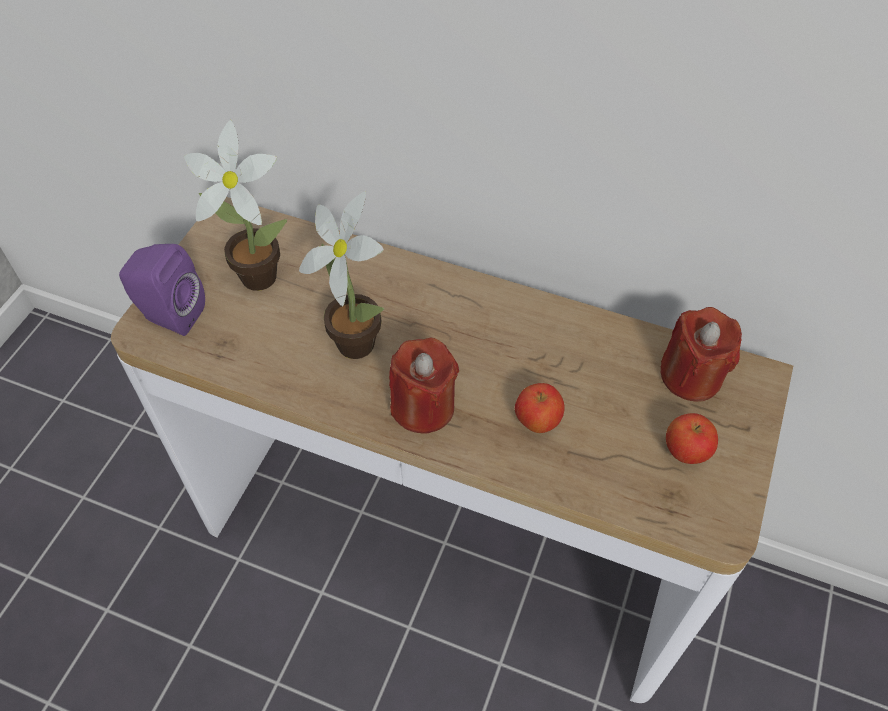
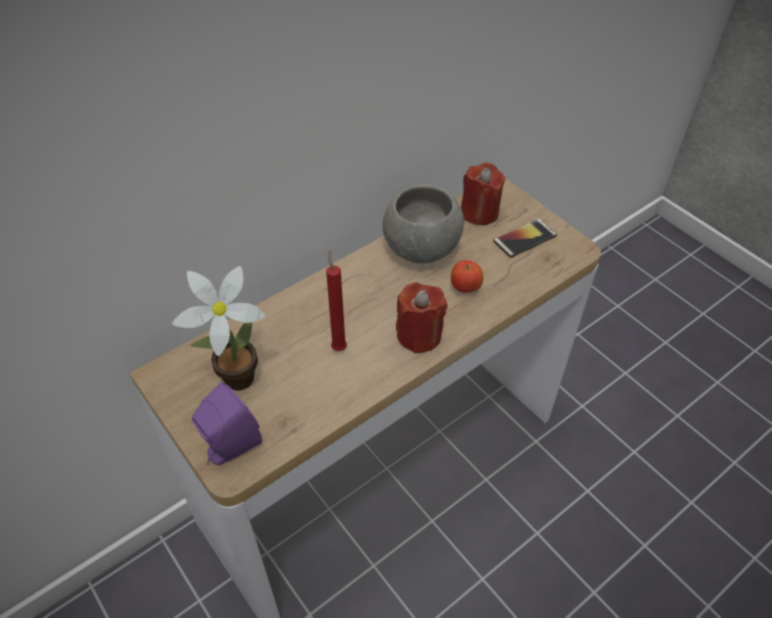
camera: 60 degrees left, 5 degrees down
potted plant [299,191,384,359] -> red candle [326,250,347,351]
apple [666,413,718,464] -> phone [493,218,557,258]
none -> grey bowl [383,184,464,263]

